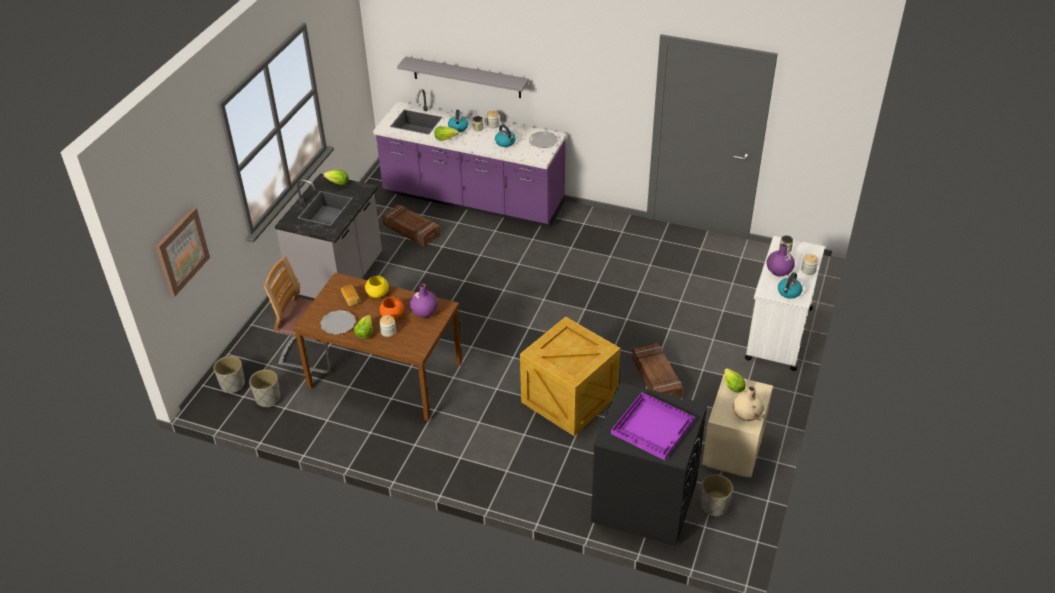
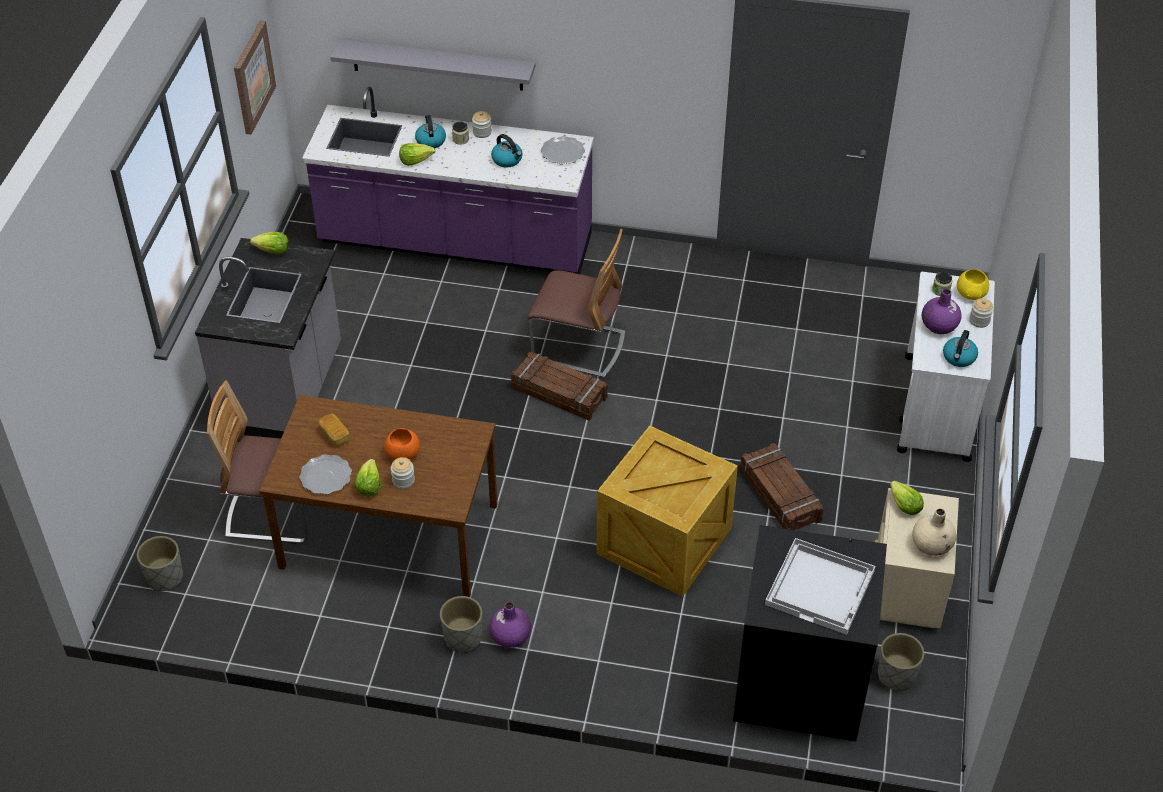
camera: 10 degrees left, 5 degrees up
picture [155,207,210,297] -> picture moved to [234,20,276,135]
grey planter [249,370,280,407] -> grey planter moved to [440,596,482,653]
yellow bowl [365,276,389,298] -> yellow bowl moved to [957,269,989,300]
crate [382,205,441,247] -> crate moved to [511,352,608,421]
purple vase [410,283,438,317] -> purple vase moved to [489,602,531,648]
purple tray [611,392,695,460] -> white tray [765,538,875,635]
none -> chair [527,229,625,378]

